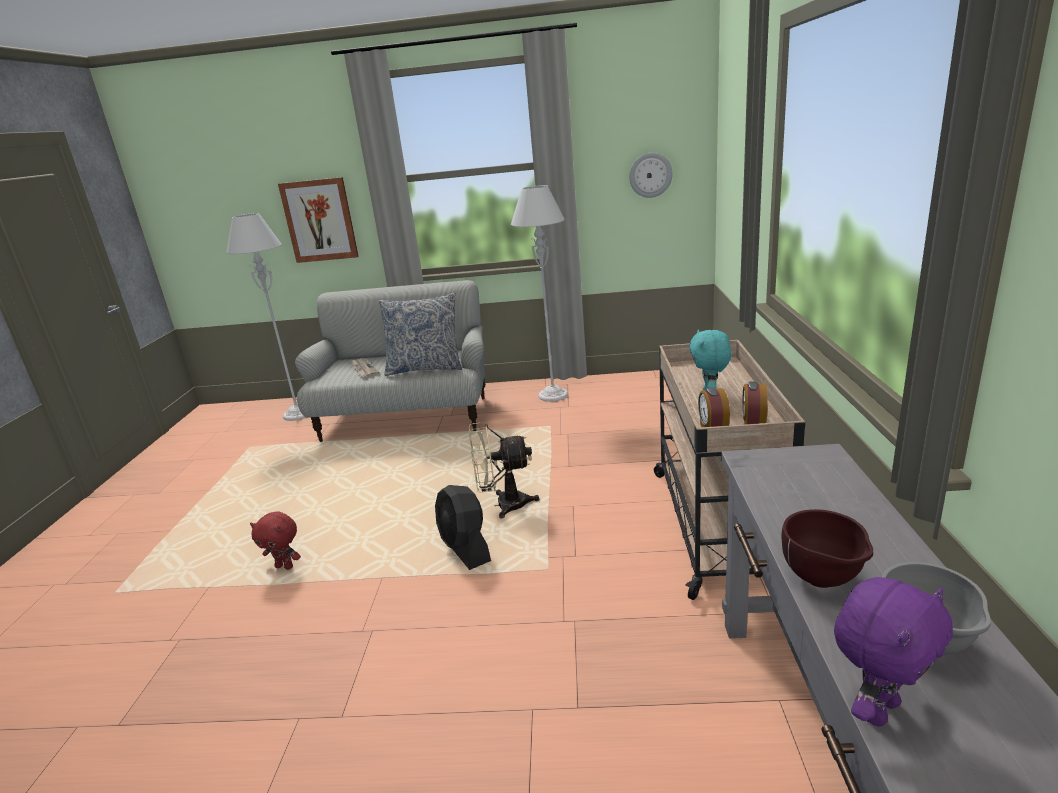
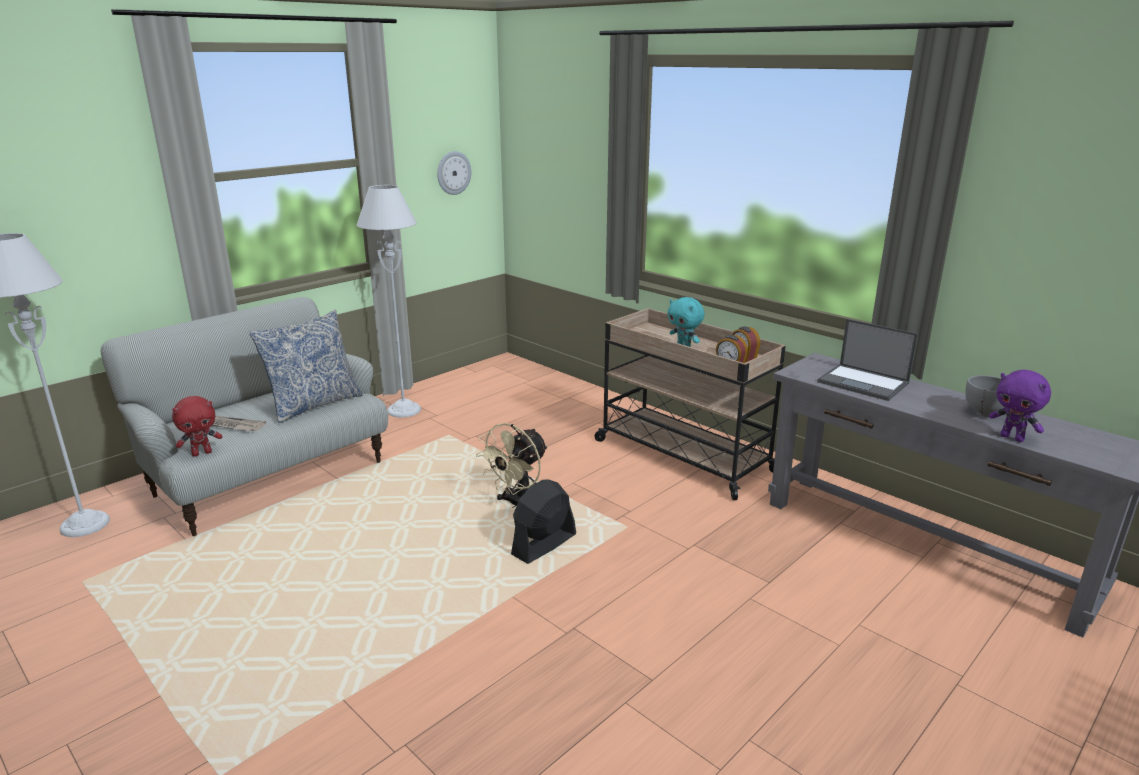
camera: 50 degrees left, 0 degrees up
red plush toy [250,512,301,570] -> red plush toy moved to [172,396,222,457]
picture [278,177,359,263] -> none
black fan [435,485,491,570] -> black fan turned 120 degrees clockwise [511,479,576,564]
brown bowl [782,509,873,588] -> none
purple plush toy [834,577,953,726] -> purple plush toy turned 135 degrees clockwise [989,369,1051,442]
none -> laptop [817,319,918,401]

